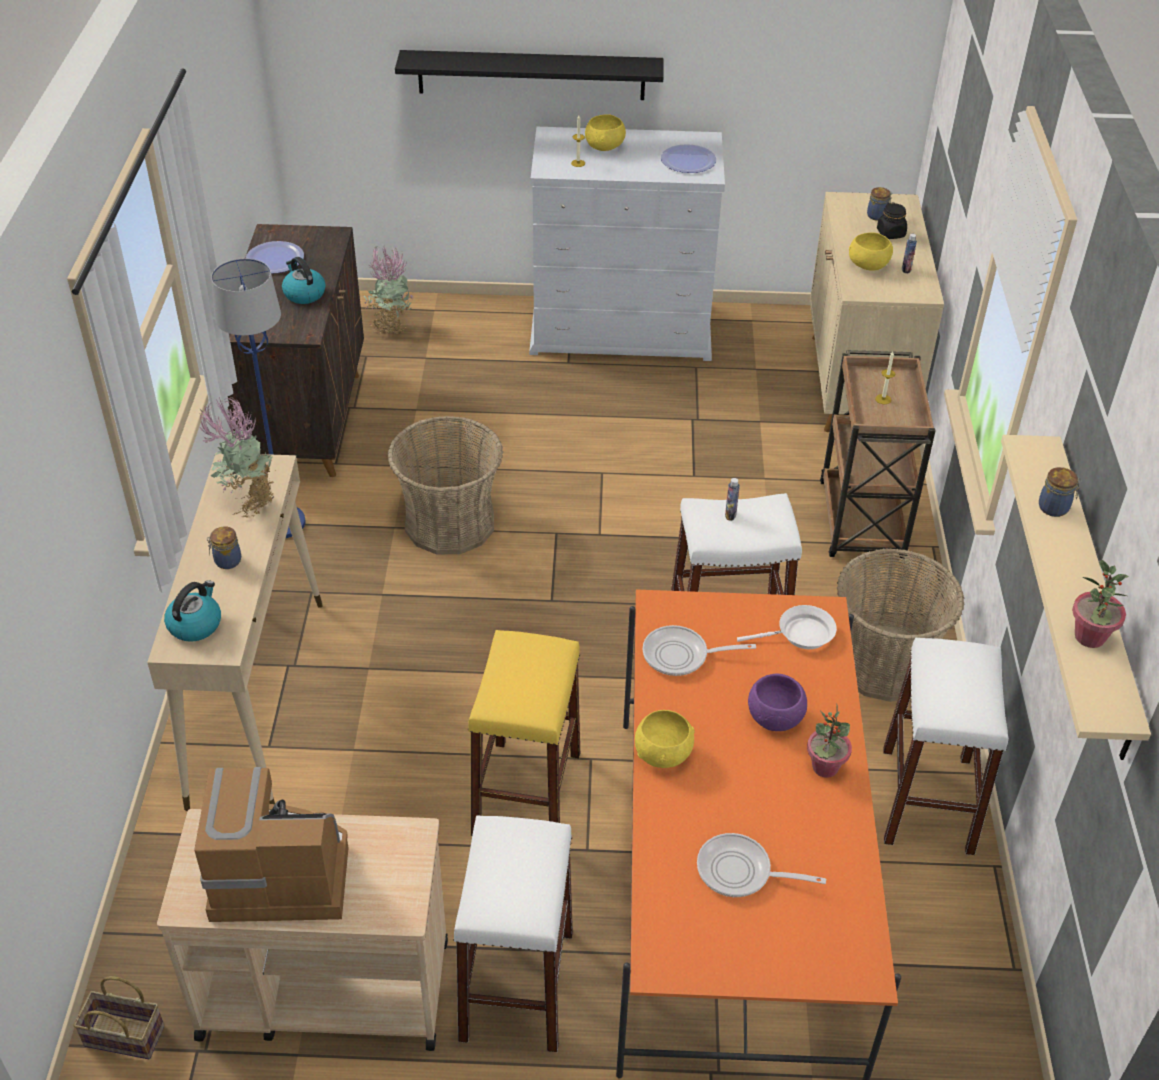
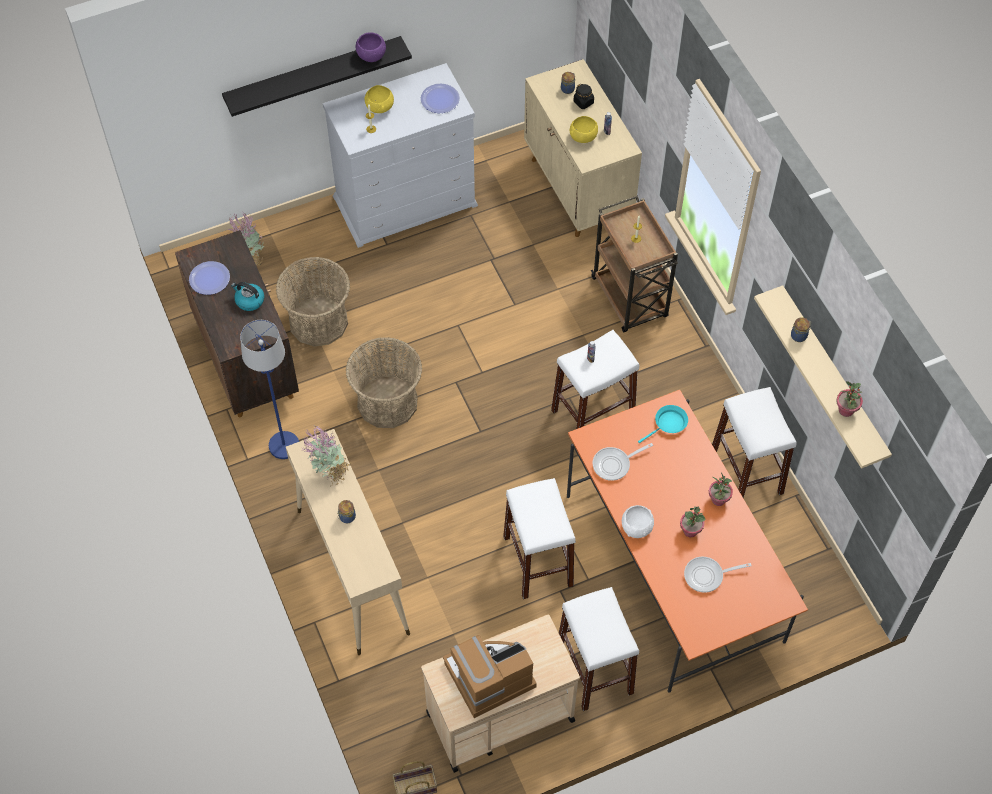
camera: 25 degrees left, 15 degrees up
kettle [164,580,221,642] -> none
yellow stool [468,630,580,836] -> white stool [503,478,576,599]
yellow bowl [635,710,695,768] -> white bowl [622,505,654,538]
white frying pan [737,605,837,649] -> turquoise frying pan [638,405,688,443]
purple bowl [748,674,807,731] -> purple bowl moved to [356,32,386,62]
basket [837,548,964,702] -> basket moved to [276,257,350,347]
none -> potted plant [680,506,706,537]

